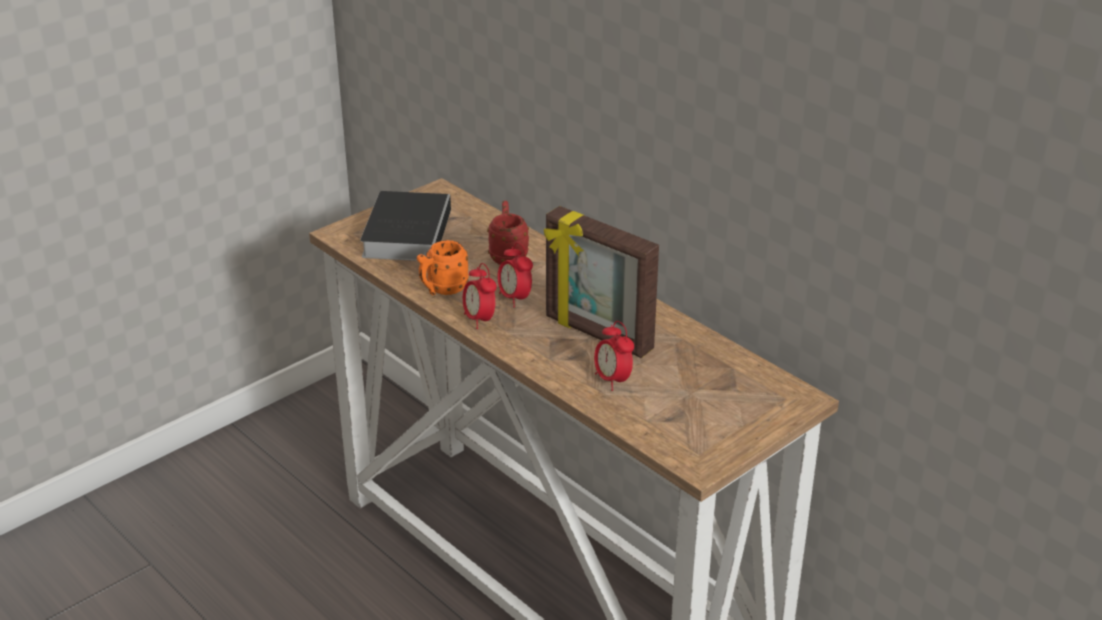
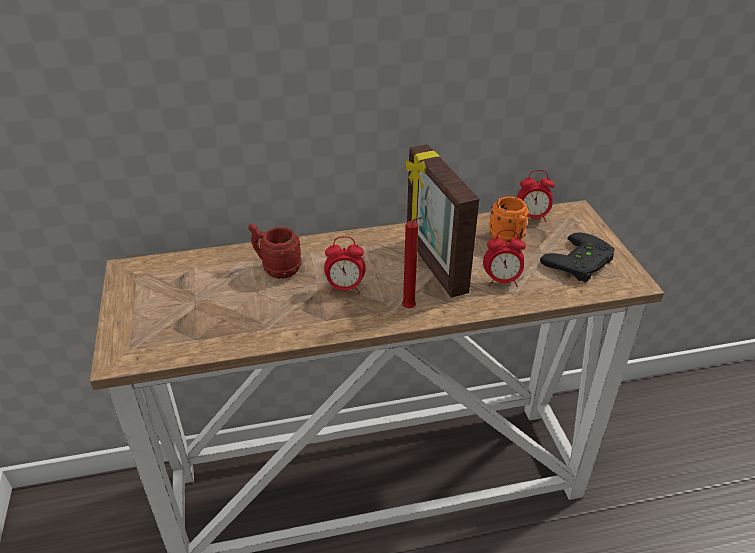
camera: 60 degrees left, 5 degrees up
book [360,191,451,261] -> none
orange mug [417,240,469,296] -> orange mug moved to [489,196,529,243]
alarm clock [463,263,497,329] -> alarm clock moved to [516,170,555,222]
picture frame [544,206,659,358] -> picture frame turned 90 degrees clockwise [405,144,479,298]
none -> red candle [402,217,424,308]
none -> black game controller [540,232,615,283]

